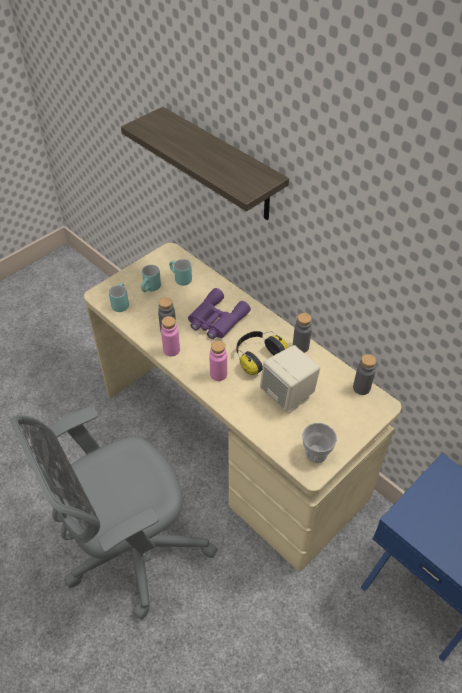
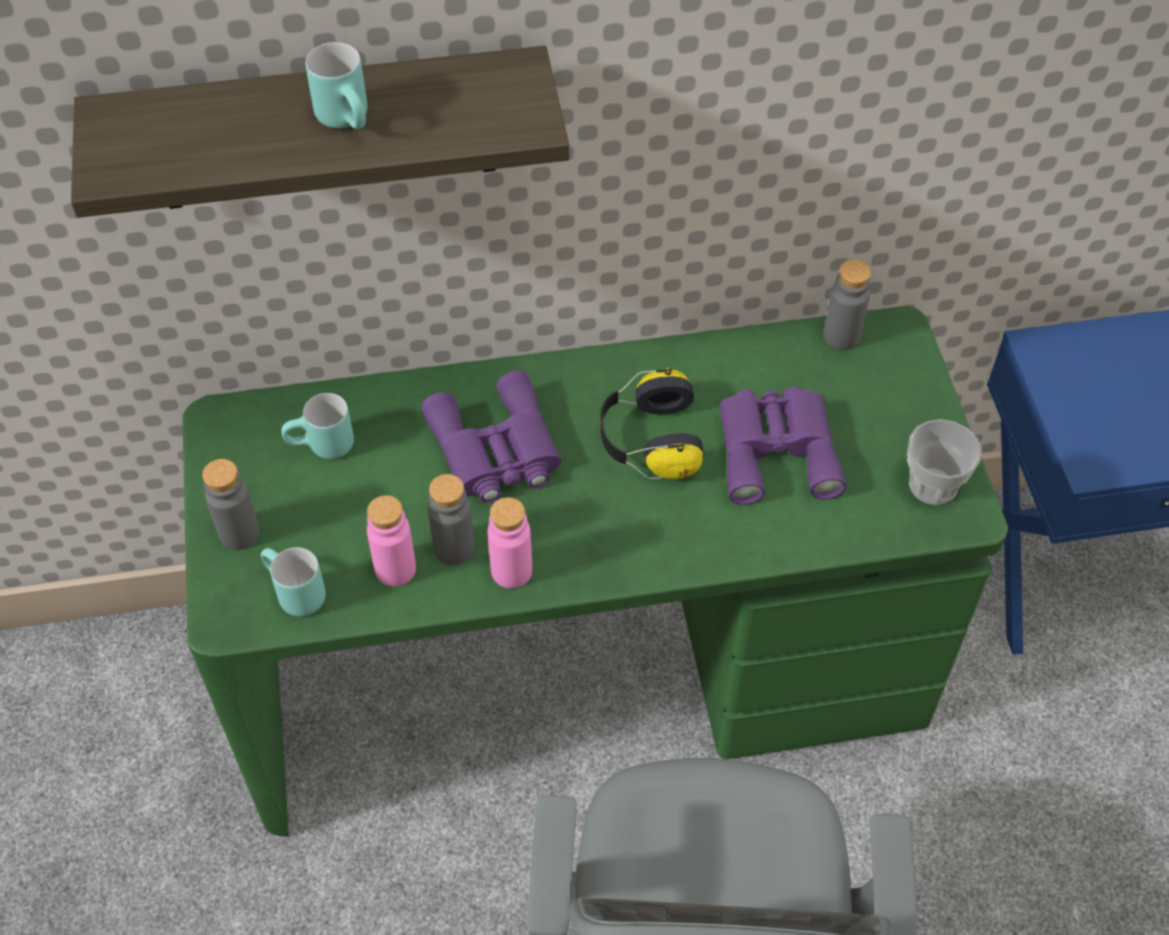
camera: 55 degrees left, 5 degrees up
beige desk [84,243,401,571] -> green desk [182,306,1008,837]
turquoise mug [141,265,161,292] -> turquoise mug moved to [306,42,367,129]
pink bottle [209,340,227,381] -> pink bottle moved to [367,495,416,586]
beige speaker [260,345,320,413] -> purple binoculars [719,387,846,505]
grey bottle [293,313,312,353] -> grey bottle moved to [202,459,260,550]

